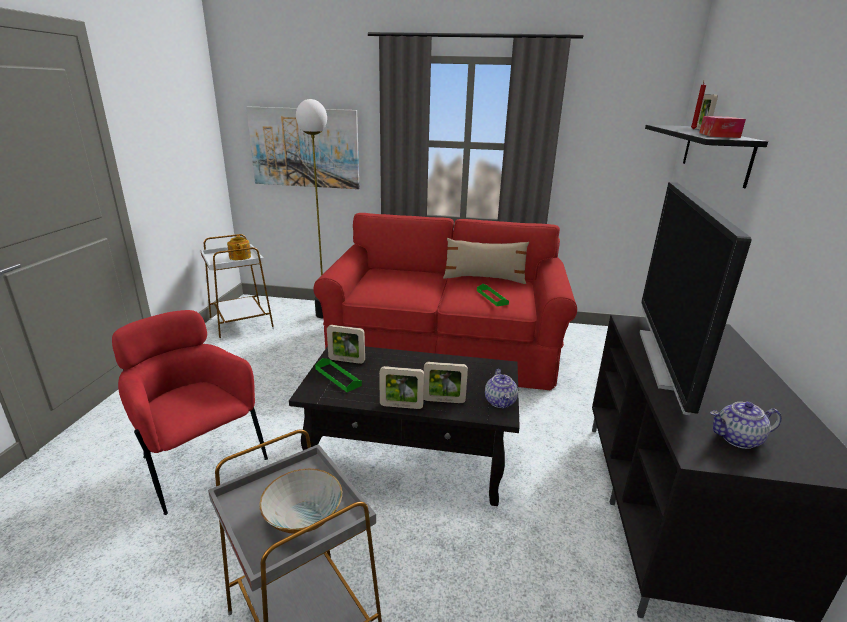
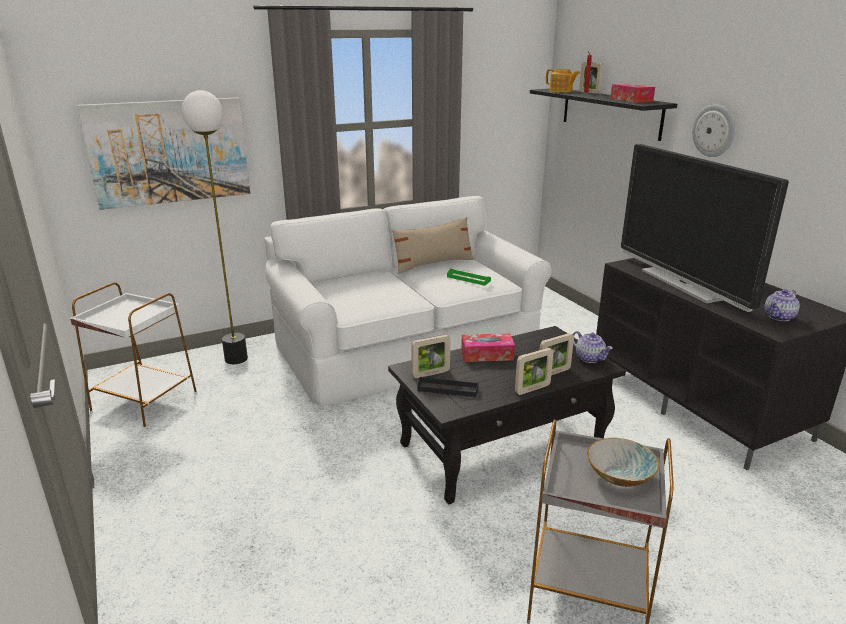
camera: 35 degrees left, 0 degrees up
red armchair [112,310,268,515] -> none
teapot [227,235,251,260] -> teapot moved to [546,69,580,93]
red sofa [314,213,577,390] -> white sofa [265,196,551,407]
green tray [315,358,362,392] -> black tray [418,377,479,397]
none -> tissue box [461,333,515,362]
none -> wall clock [692,104,735,157]

